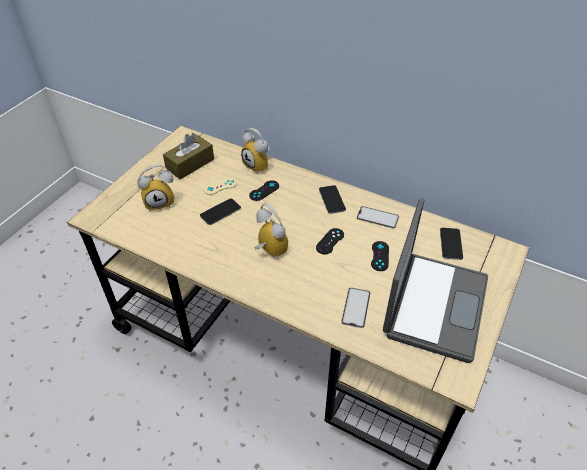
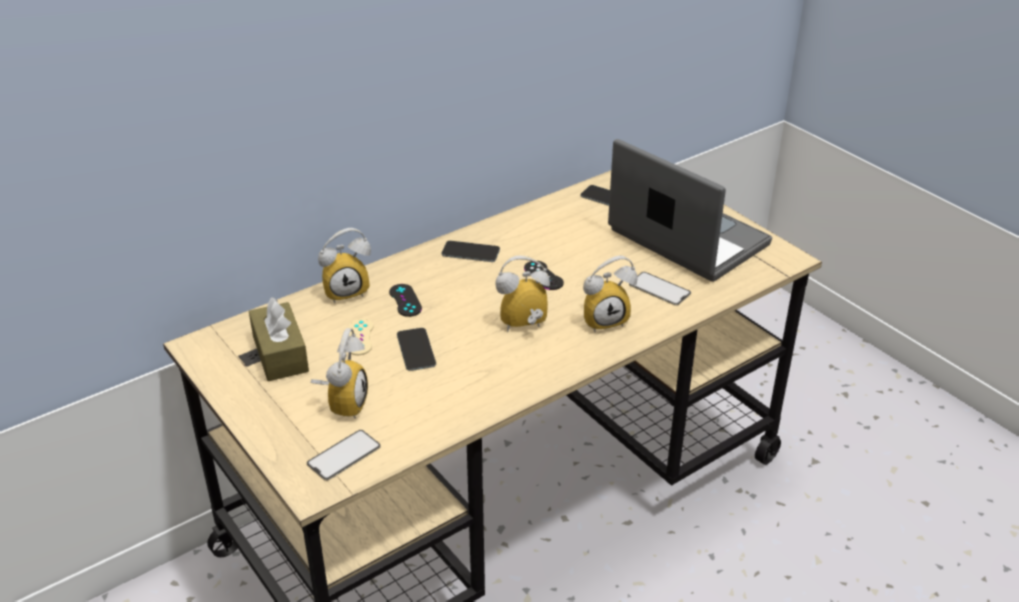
camera: 65 degrees left, 10 degrees down
phone [357,206,399,229] -> phone moved to [307,430,381,481]
black game controller [371,241,389,271] -> none
none -> alarm clock [583,256,638,332]

